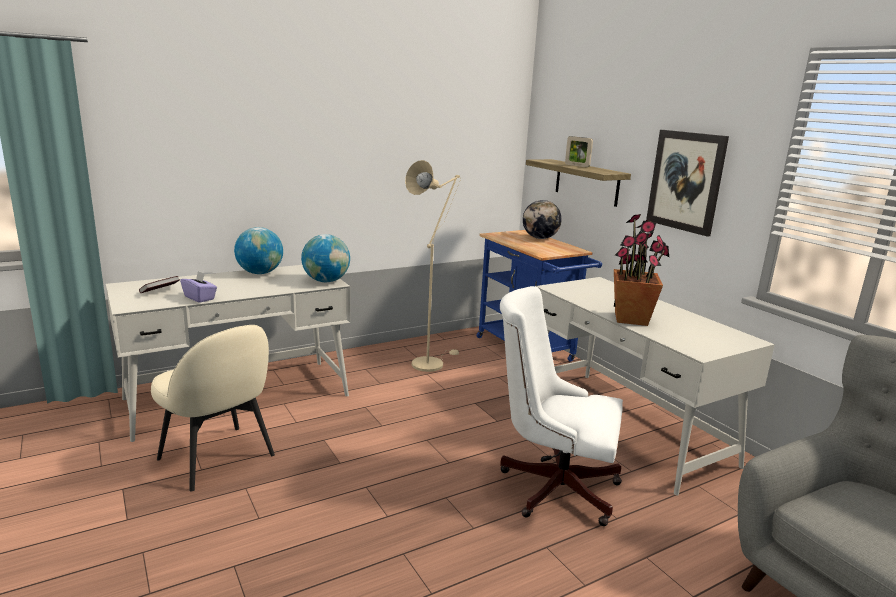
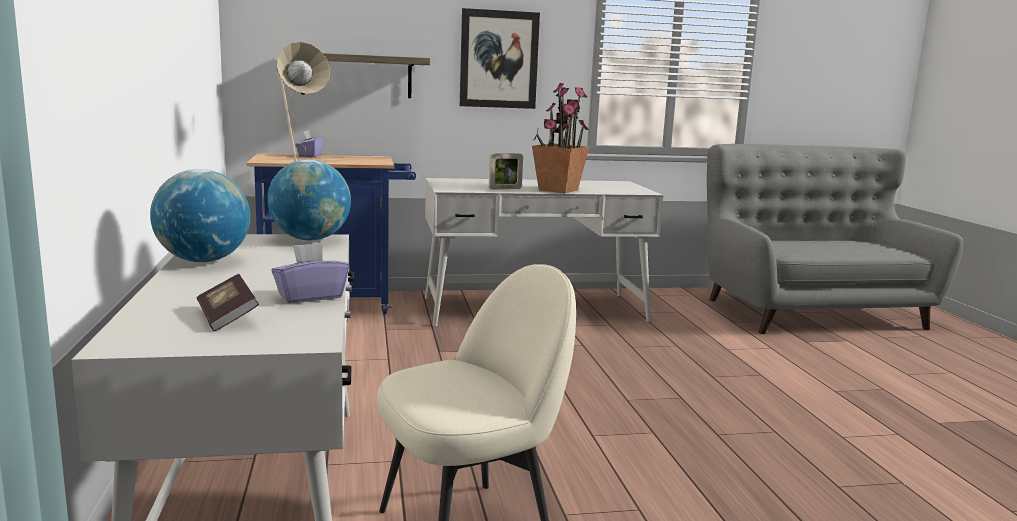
camera: 70 degrees left, 5 degrees down
white office chair [500,286,623,526] -> none
globe [523,200,562,239] -> purple tissue box [295,130,323,157]
picture frame [565,136,593,167] -> picture frame moved to [489,153,523,190]

